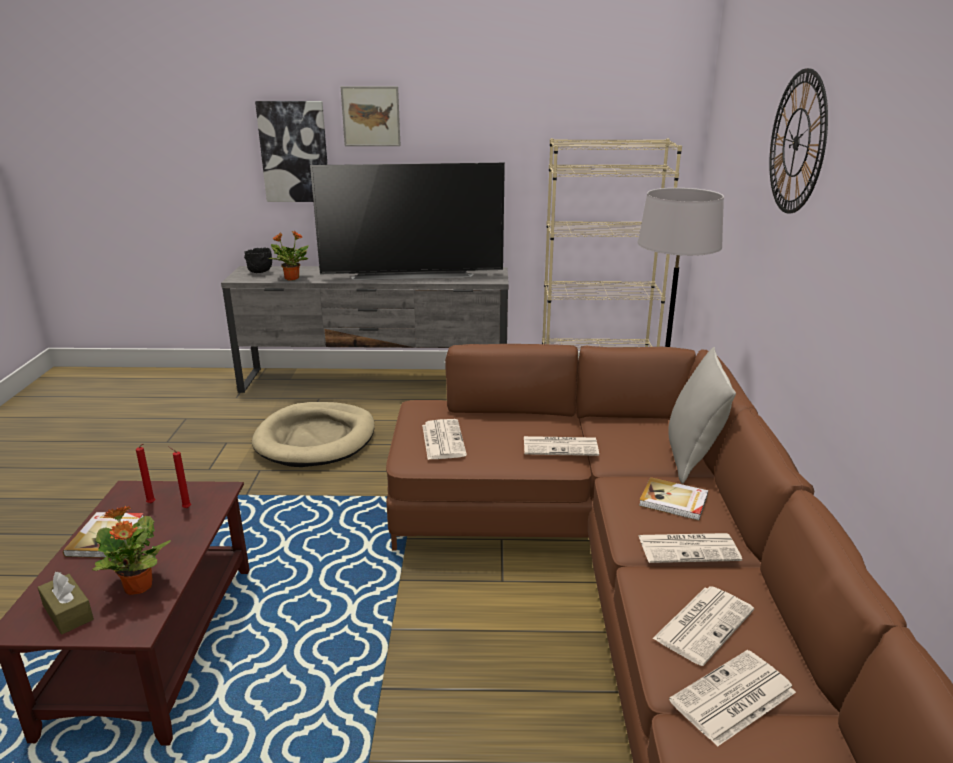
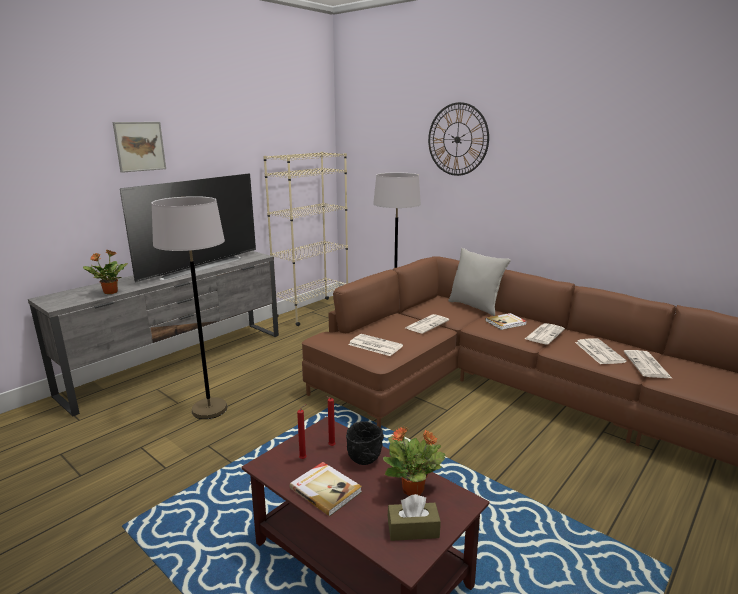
camera: 50 degrees left, 5 degrees down
black bowl [244,247,272,273] -> black bowl moved to [346,421,384,465]
beige dog bed [252,402,375,467] -> grey floor lamp [152,196,227,419]
picture [255,101,328,202] -> none

